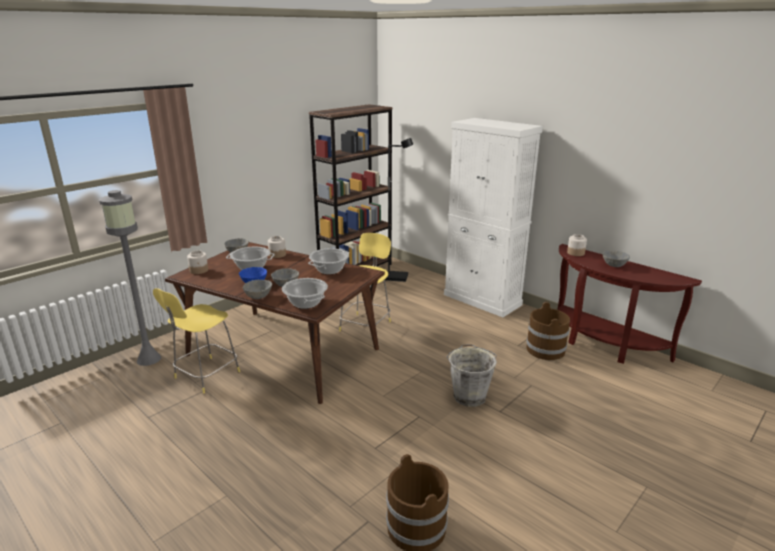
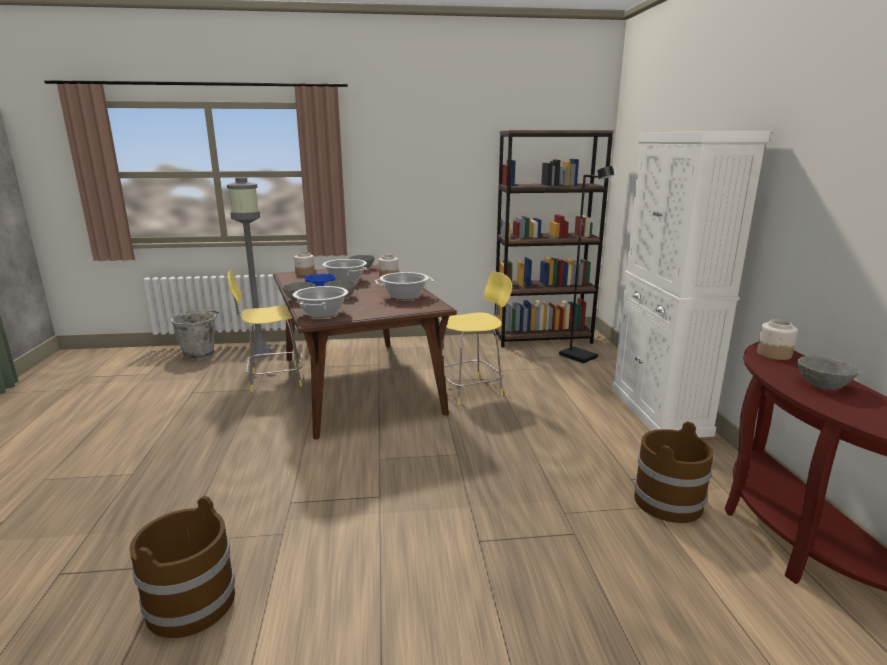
camera: 40 degrees right, 5 degrees down
grey bucket [447,344,497,407] -> grey bucket moved to [171,310,219,360]

